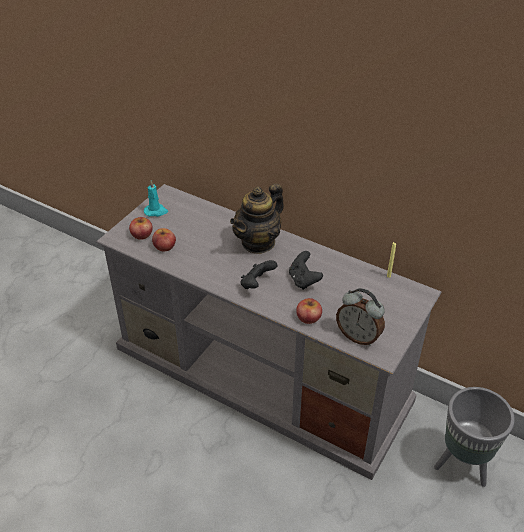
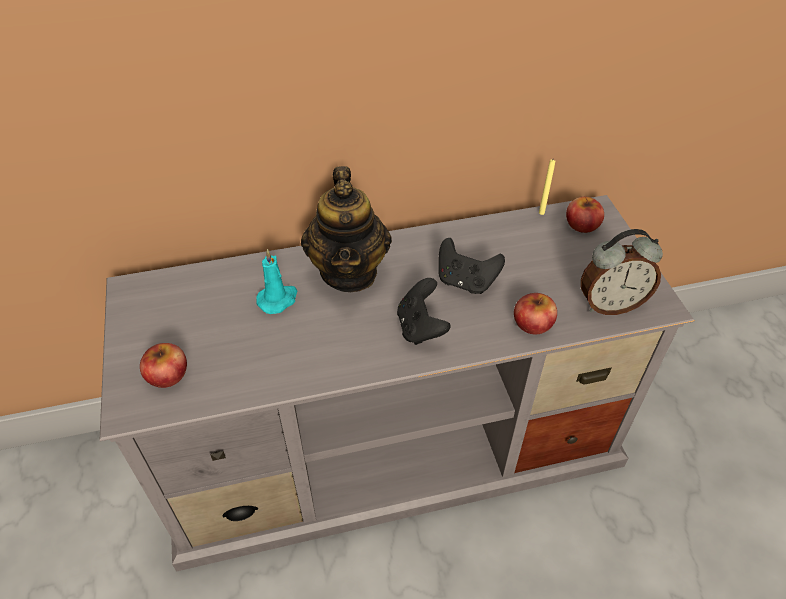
camera: 45 degrees left, 5 degrees up
turquoise candle [144,180,168,217] -> turquoise candle moved to [256,249,297,314]
apple [152,228,176,251] -> apple moved to [566,197,604,233]
grey planter [434,387,515,487] -> none

